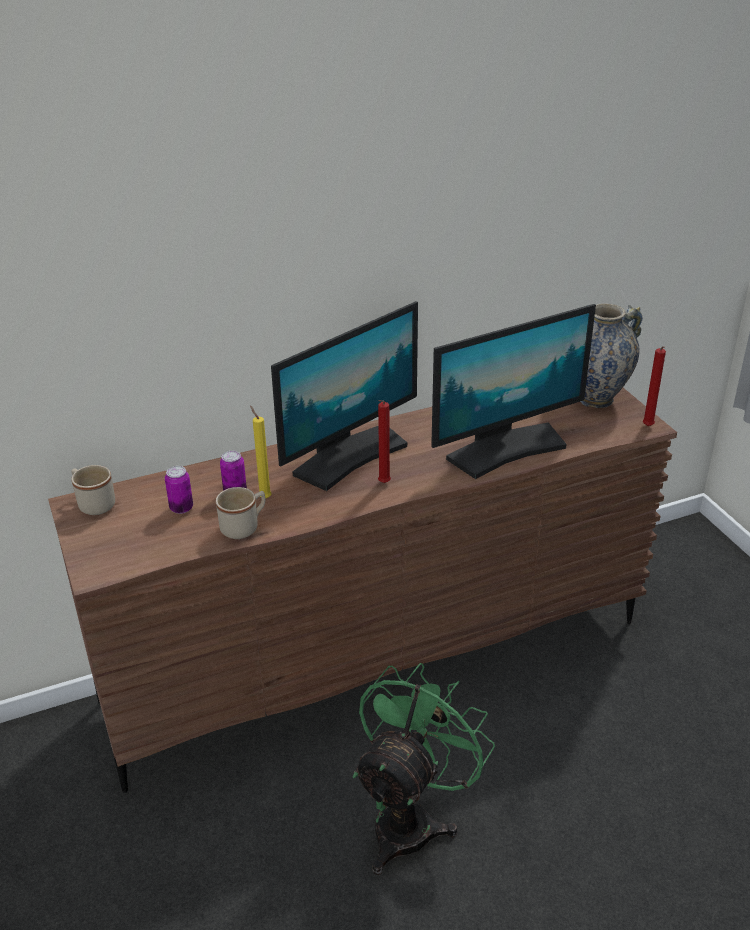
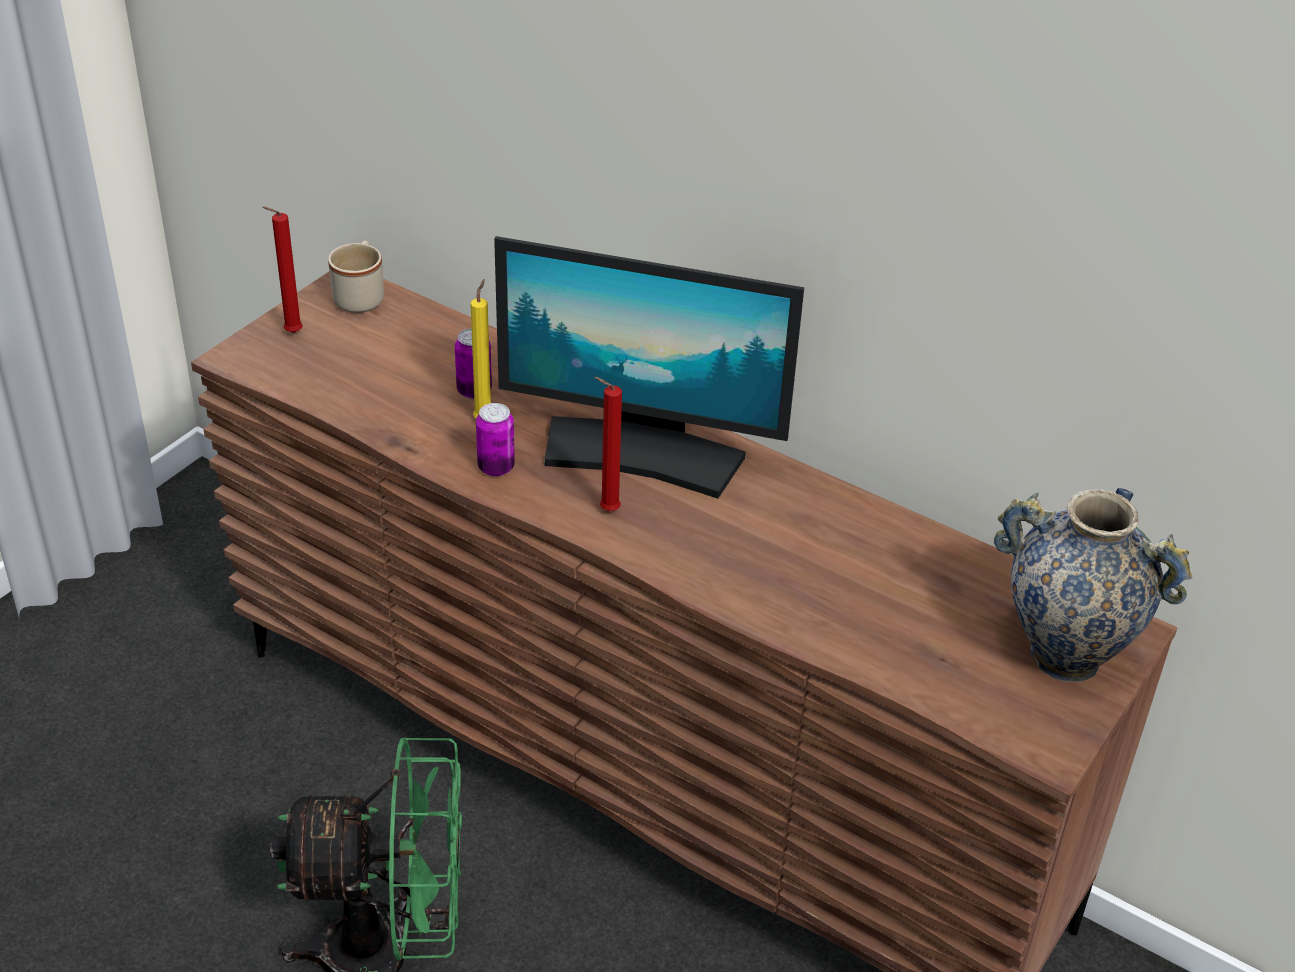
camera: 55 degrees right, 5 degrees up
can [165,466,193,514] -> can moved to [476,403,515,476]
beige mug [216,487,265,539] -> none
monitor [431,304,596,479] -> none
red candle [643,346,666,426] -> red candle moved to [262,206,302,333]

